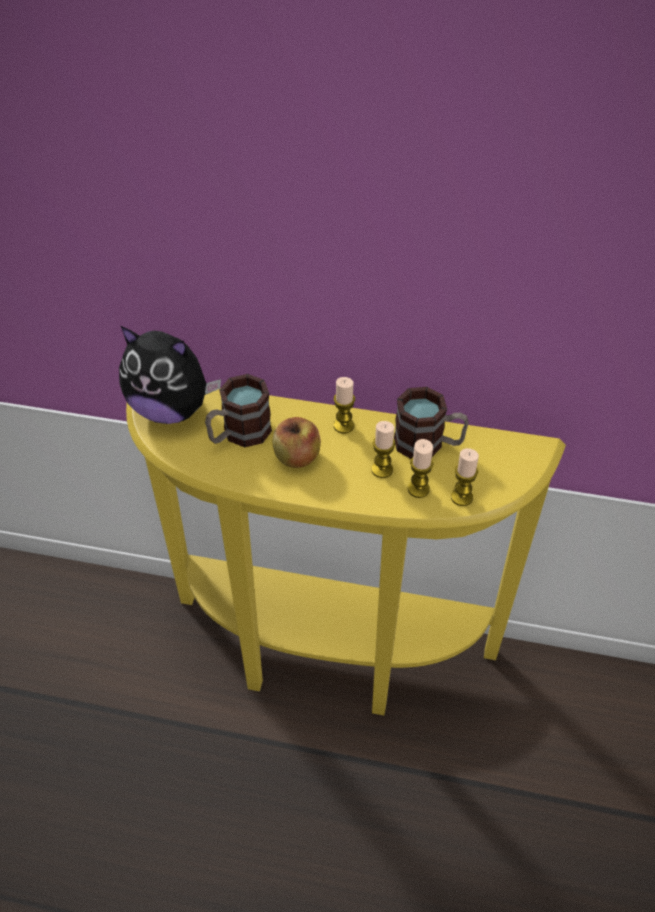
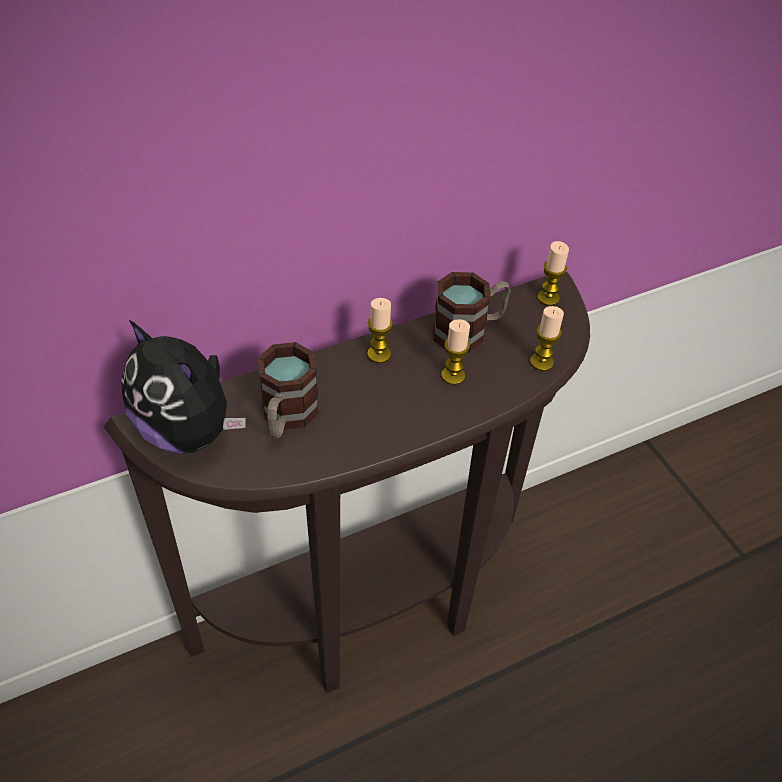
camera: 40 degrees left, 0 degrees up
plush toy [119,326,221,424] -> plush toy turned 60 degrees clockwise [121,320,246,454]
yellow console table [126,389,566,715] -> brown console table [103,272,590,693]
apple [273,417,321,468] -> none
candle [408,439,434,498] -> candle moved to [537,241,569,306]

